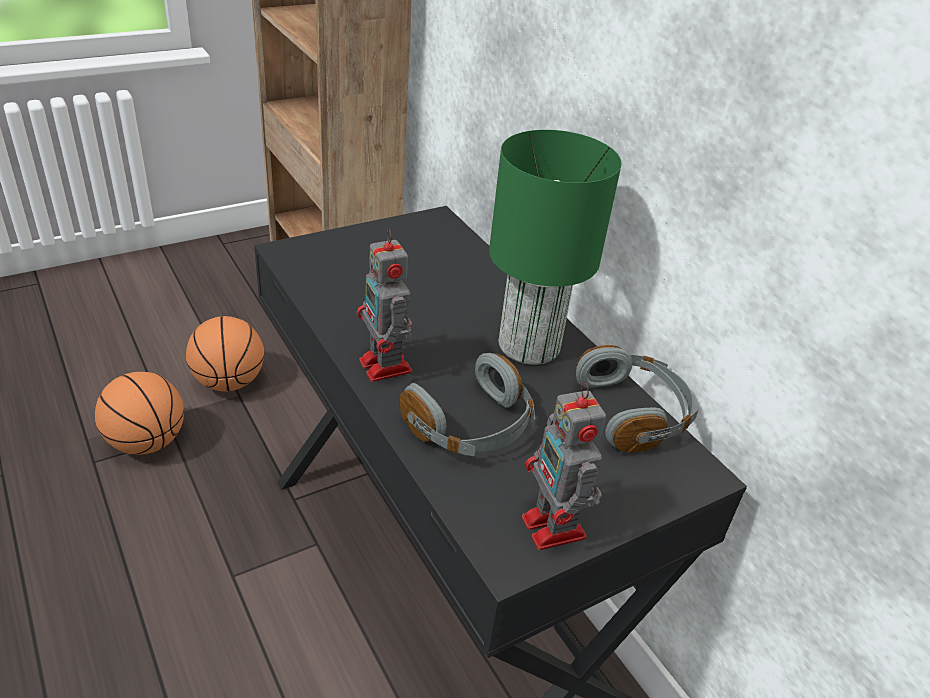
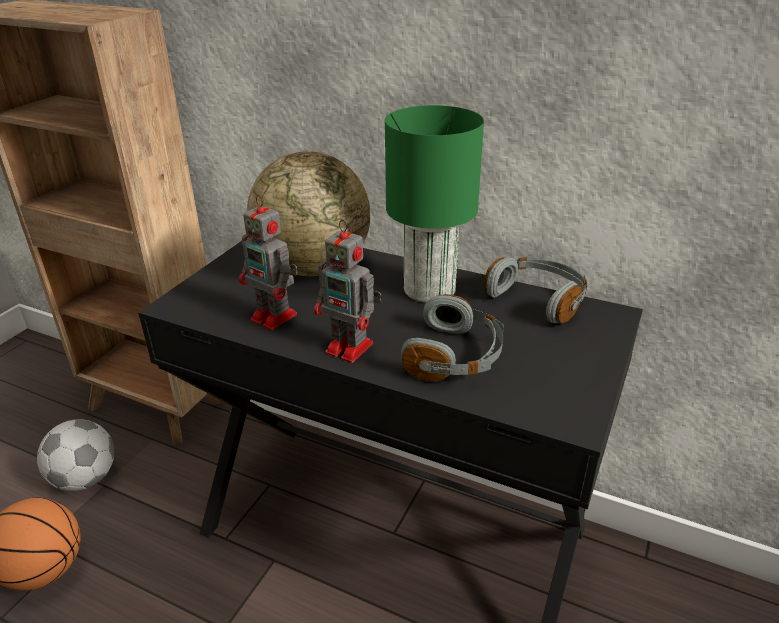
camera: 30 degrees left, 5 degrees down
basketball [186,316,265,392] -> football [37,420,115,491]
toy robot [522,383,606,550] -> toy robot moved to [239,195,298,330]
none -> globe [247,151,370,276]

